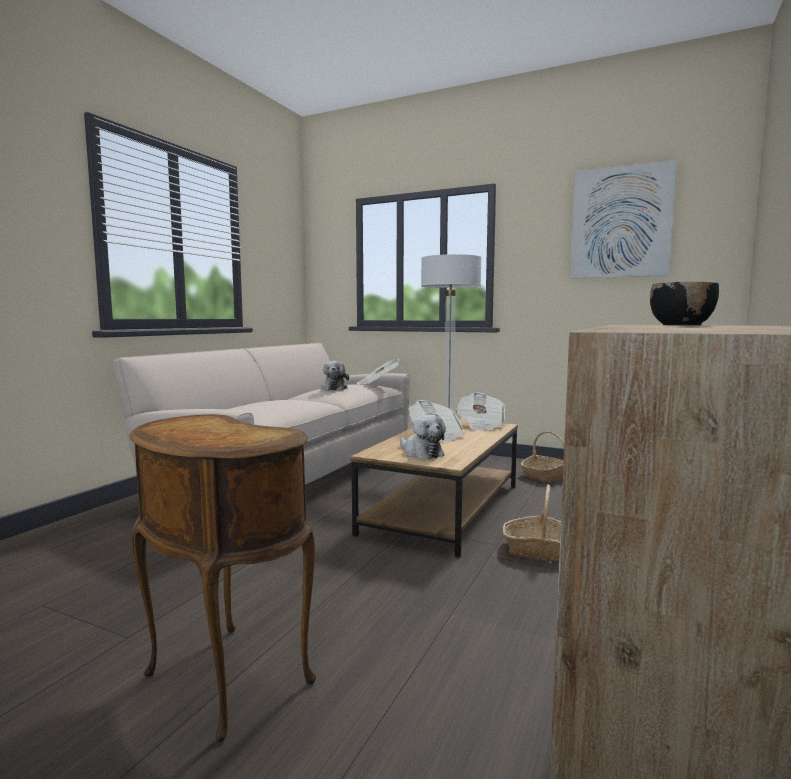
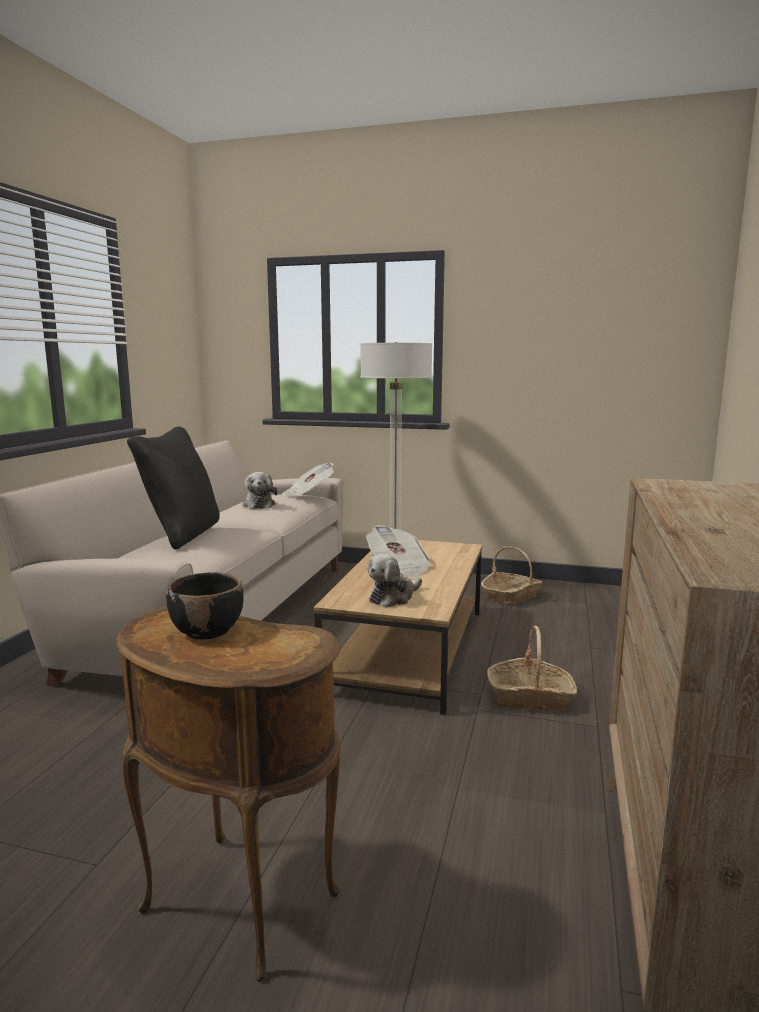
camera: 10 degrees left, 5 degrees up
plush toy [400,414,446,459] -> plush toy turned 90 degrees clockwise [367,554,422,607]
newspaper [456,392,506,431] -> none
picture [570,160,677,279] -> none
black bowl [650,282,719,325] -> black bowl moved to [166,572,244,639]
none -> black pillow [127,426,220,549]

